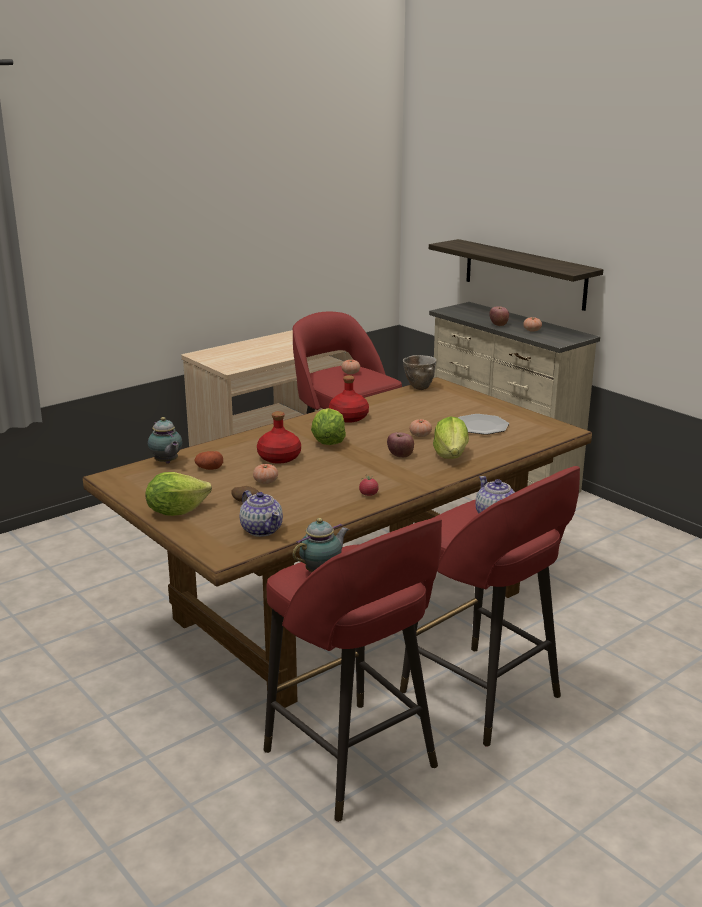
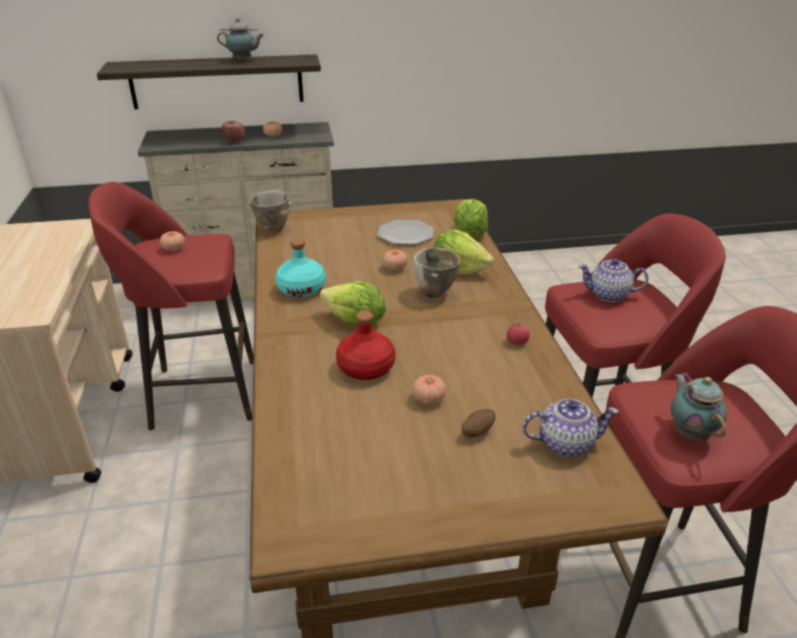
camera: 60 degrees left, 10 degrees up
lettuce [145,472,212,516] -> lettuce moved to [454,199,488,237]
teapot [148,417,183,464] -> teapot moved to [217,18,264,61]
potato [194,451,223,470] -> none
red bottle [329,375,369,423] -> turquoise bottle [275,239,326,298]
apple [387,432,414,458] -> bowl [414,248,460,298]

